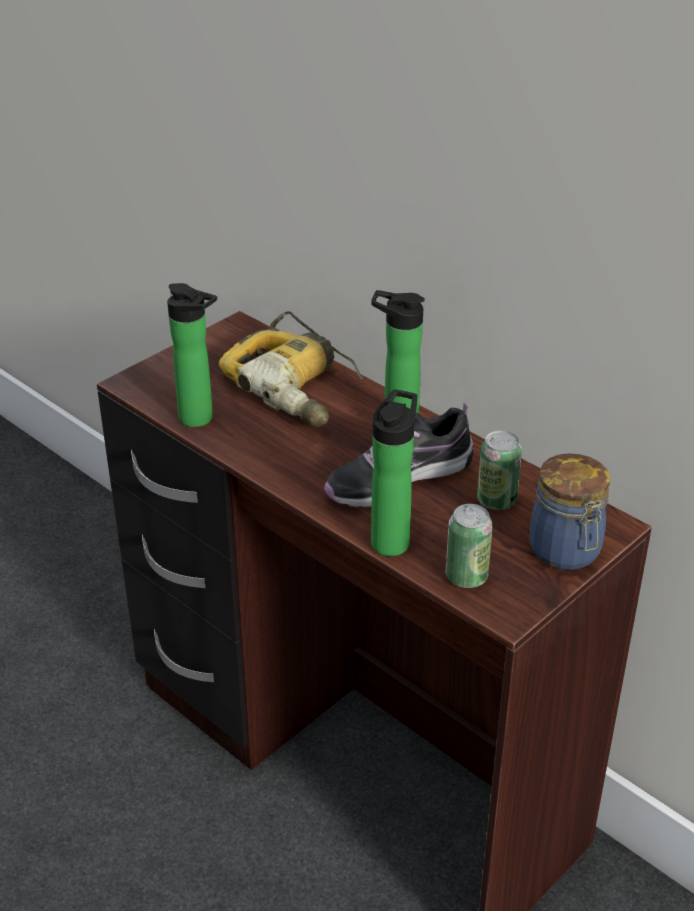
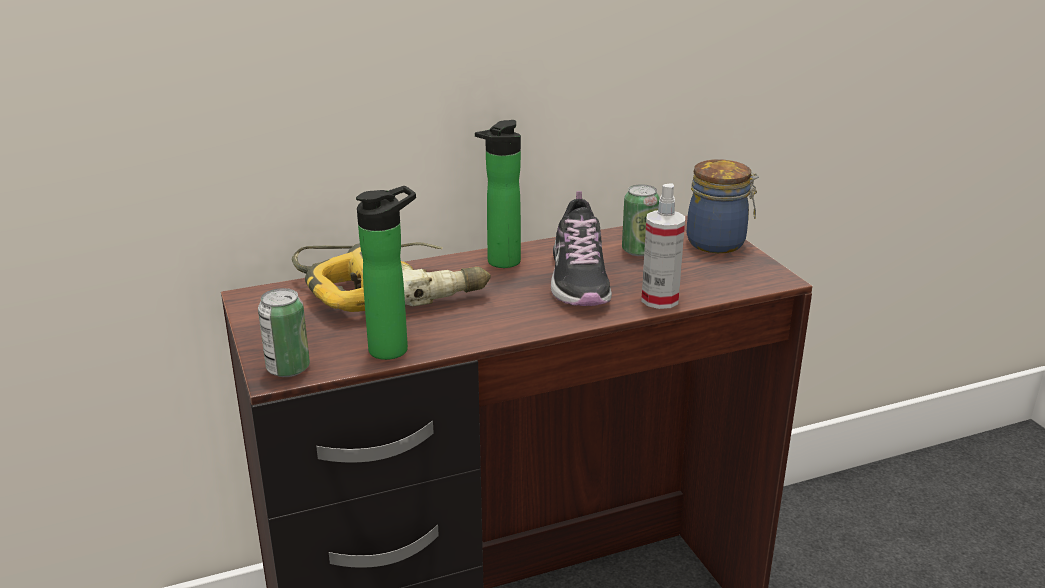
camera: 65 degrees left, 10 degrees down
bottle [371,389,417,556] -> spray bottle [641,183,685,309]
can [446,504,493,588] -> can moved to [258,288,310,377]

